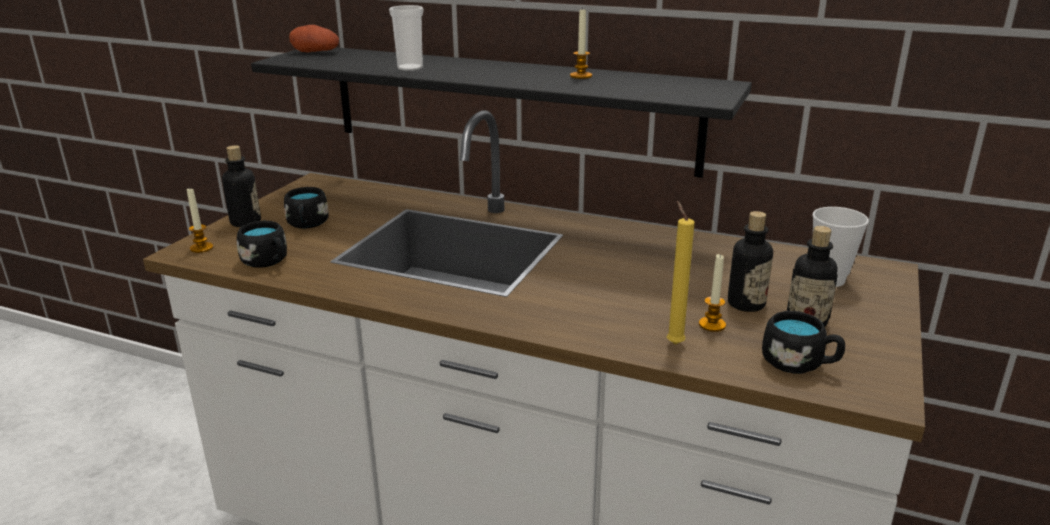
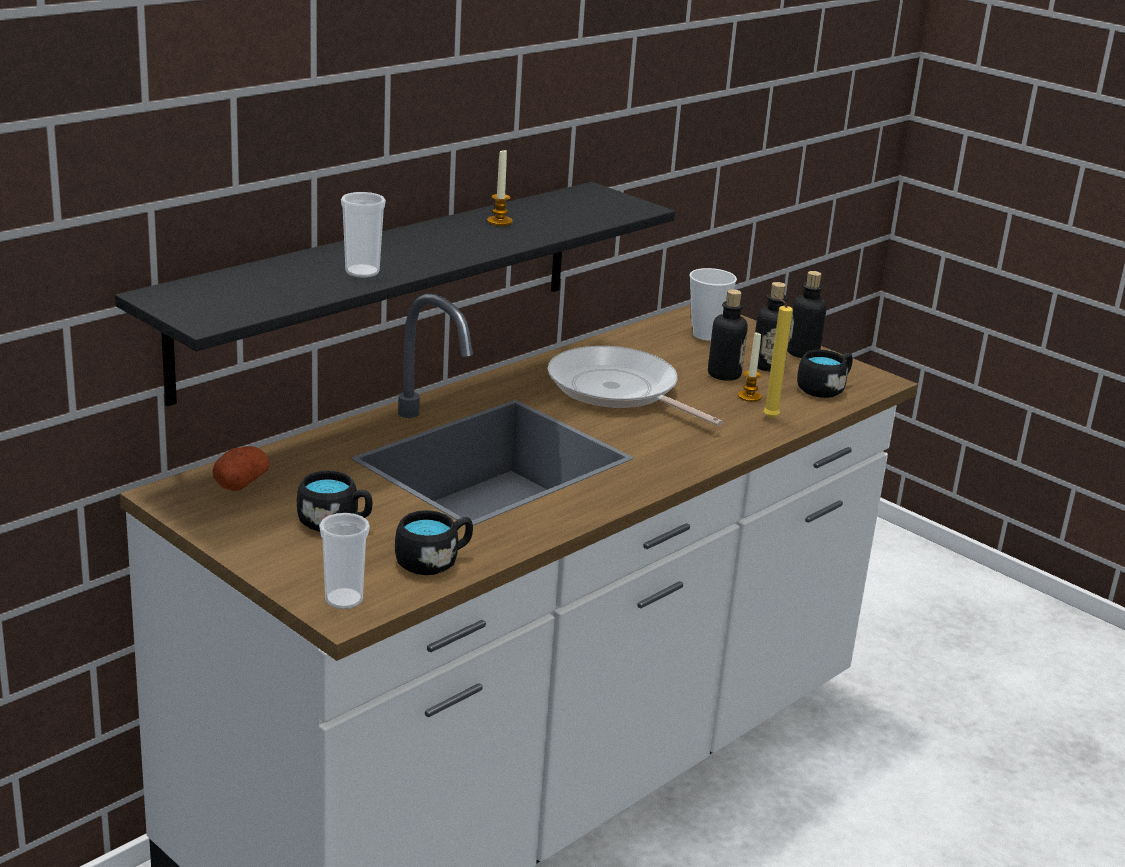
camera: 70 degrees left, 0 degrees up
candle [187,187,213,253] -> cup [319,513,370,609]
bottle [222,145,261,227] -> bottle moved to [787,271,827,358]
potato [289,25,339,53] -> potato moved to [213,446,270,491]
none -> frying pan [548,346,723,426]

